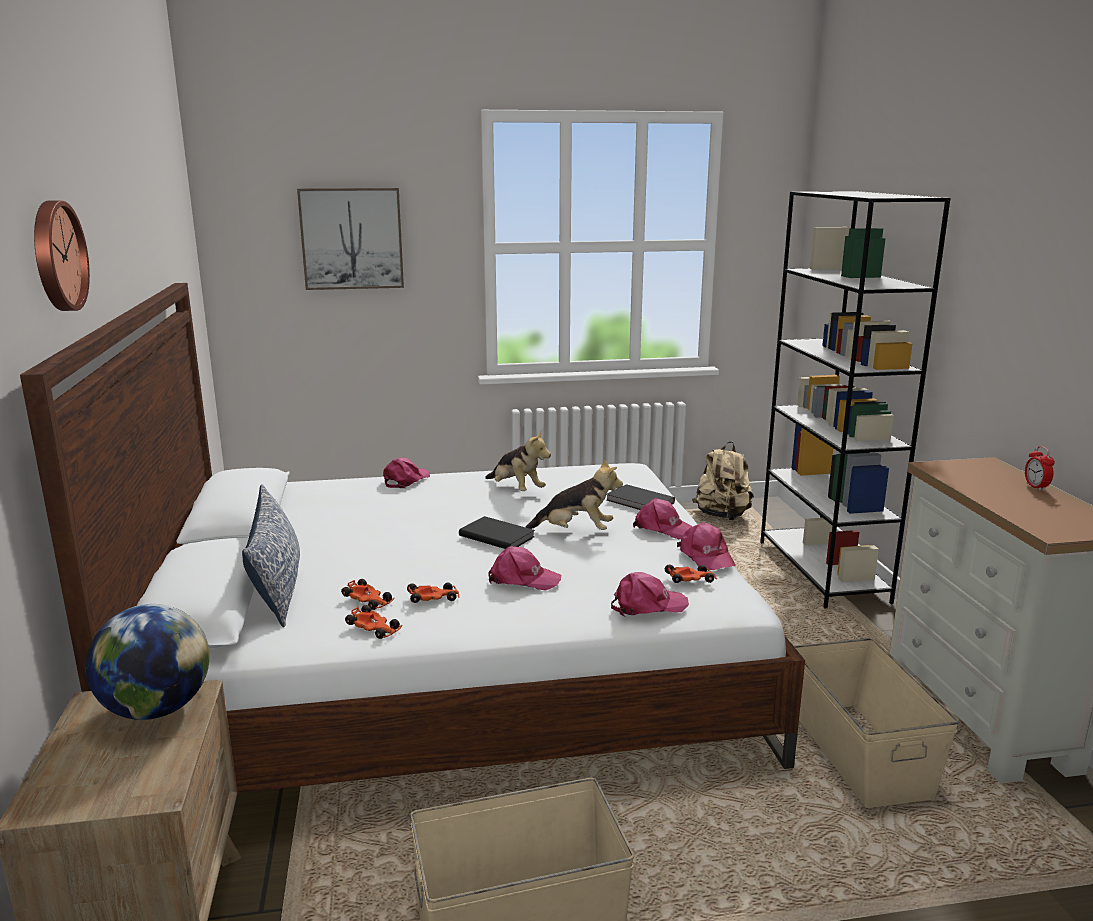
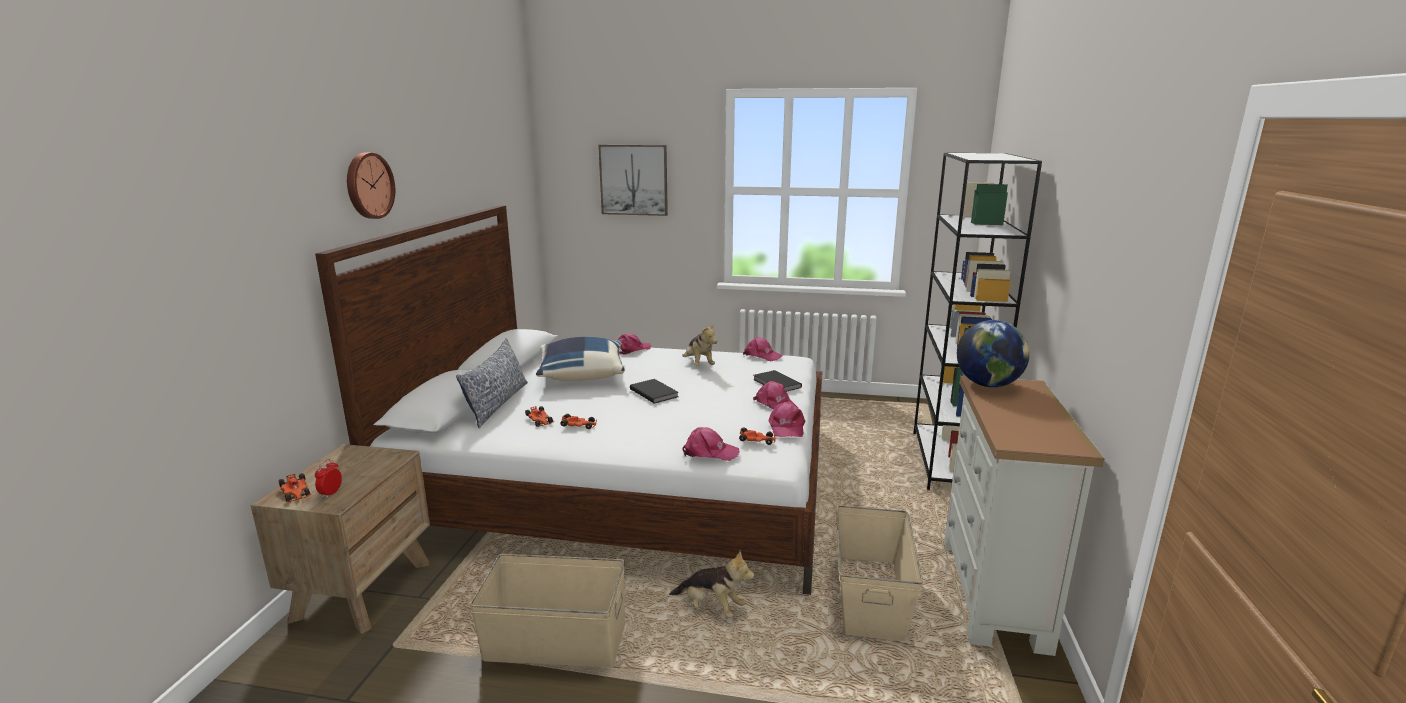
camera: 20 degrees right, 0 degrees up
globe [86,604,210,720] -> globe moved to [957,320,1030,387]
toy car [345,605,403,639] -> toy car moved to [278,473,311,502]
pink cap [488,546,561,591] -> pink cap moved to [743,337,782,361]
plush toy [526,459,623,530] -> plush toy moved to [669,550,755,618]
beige backpack [692,441,754,520] -> none
alarm clock [1025,446,1055,491] -> alarm clock moved to [315,459,342,498]
none -> blue pillow [536,337,625,381]

